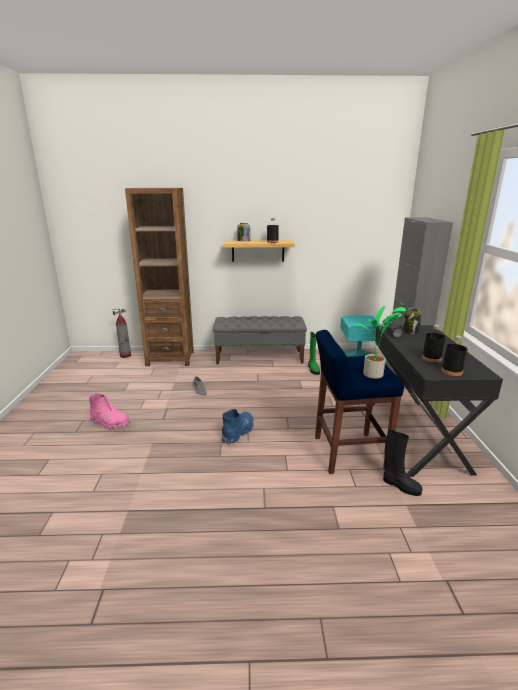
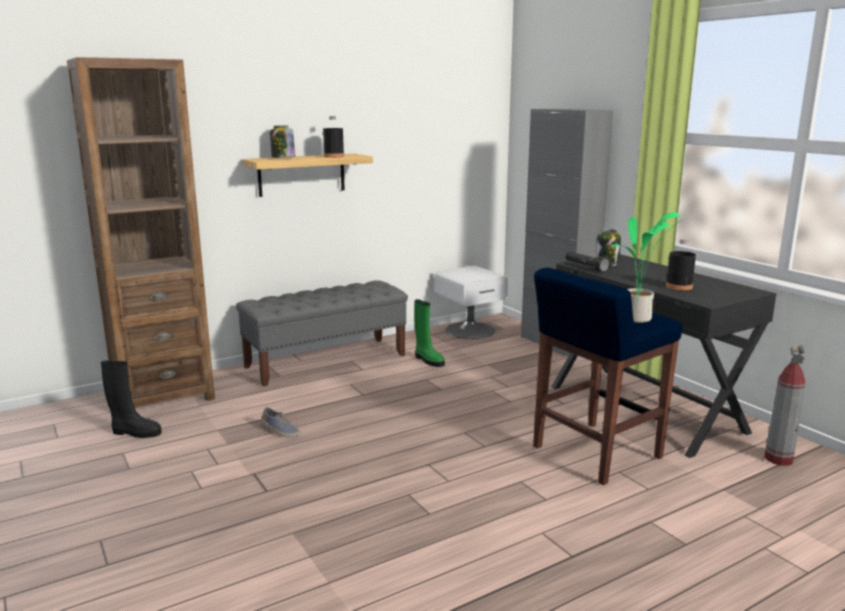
camera: 30 degrees left, 5 degrees down
pink boot [89,394,130,430] -> none
fire extinguisher [112,309,131,358] -> fire extinguisher moved to [764,345,805,466]
blue boot [222,409,254,444] -> none
turquoise nightstand [340,316,381,357] -> white nightstand [434,265,508,339]
black boot [383,429,422,496] -> black boot moved to [101,361,162,438]
black bottle [442,336,468,376] -> none

